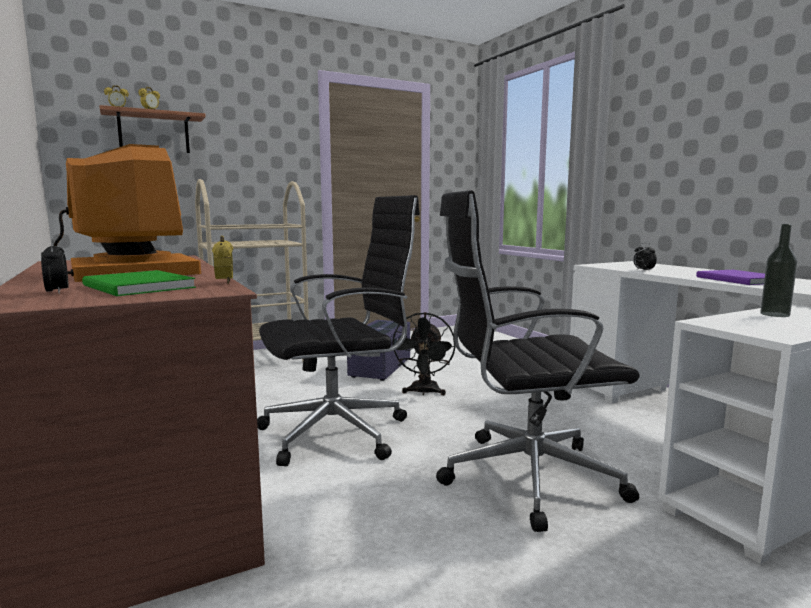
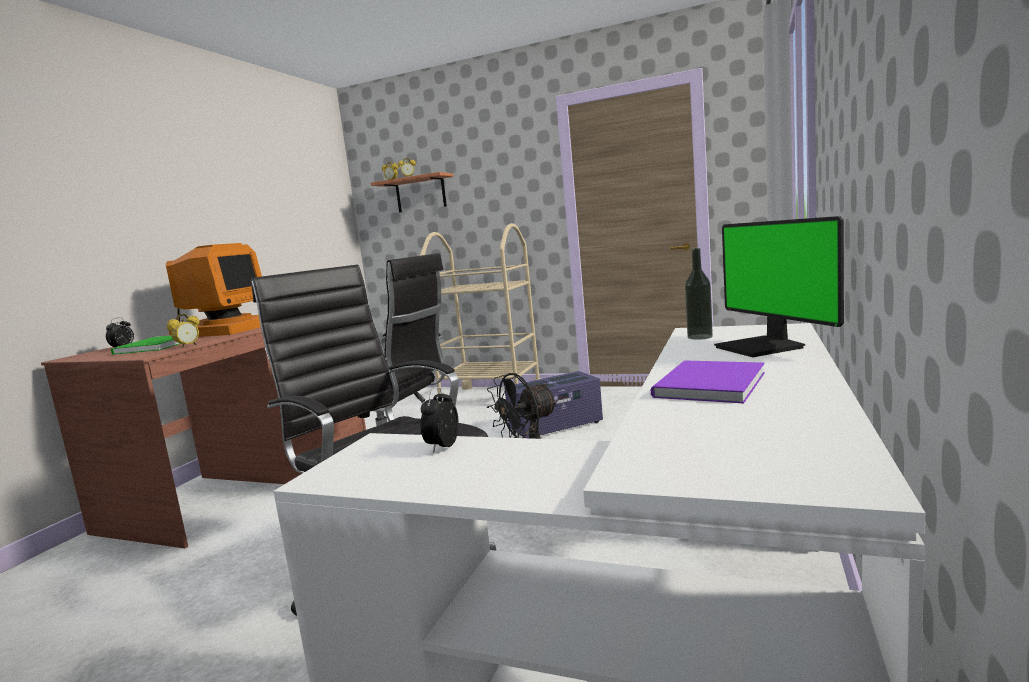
camera: 50 degrees right, 0 degrees up
alarm clock [633,243,657,272] -> alarm clock moved to [421,387,459,453]
bottle [760,224,797,317] -> bottle moved to [685,248,713,340]
none -> monitor [714,216,844,357]

